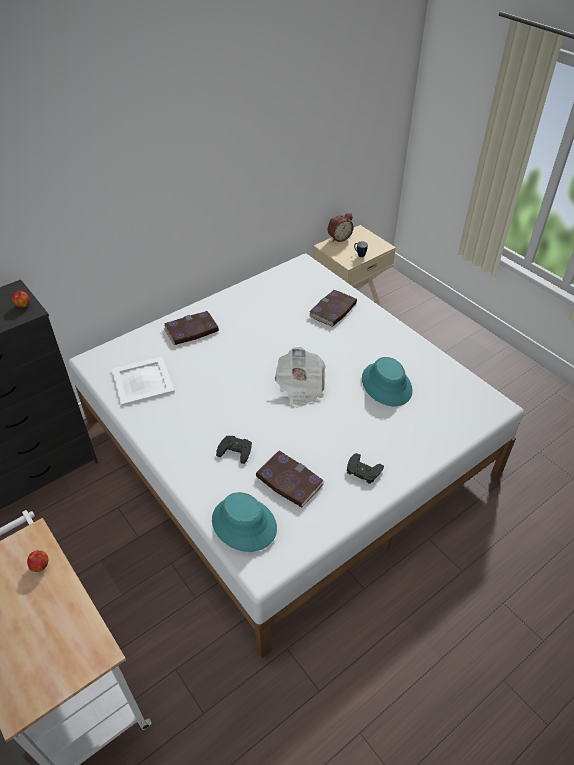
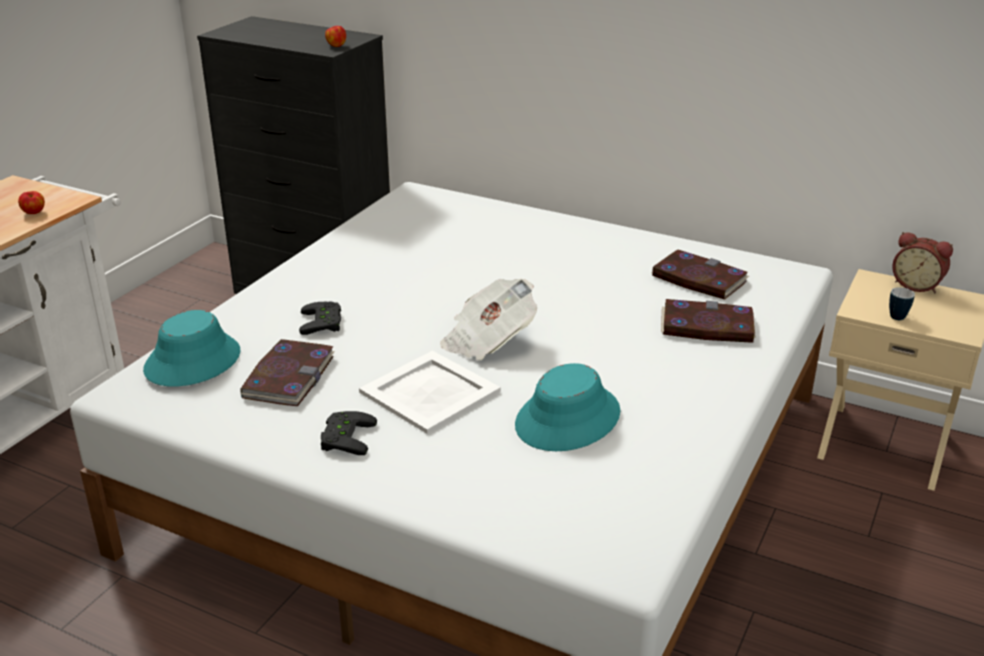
camera: 65 degrees right, 15 degrees down
white tray [112,356,175,406] -> white tray moved to [359,351,501,434]
book [164,311,219,345] -> book moved to [651,250,749,300]

